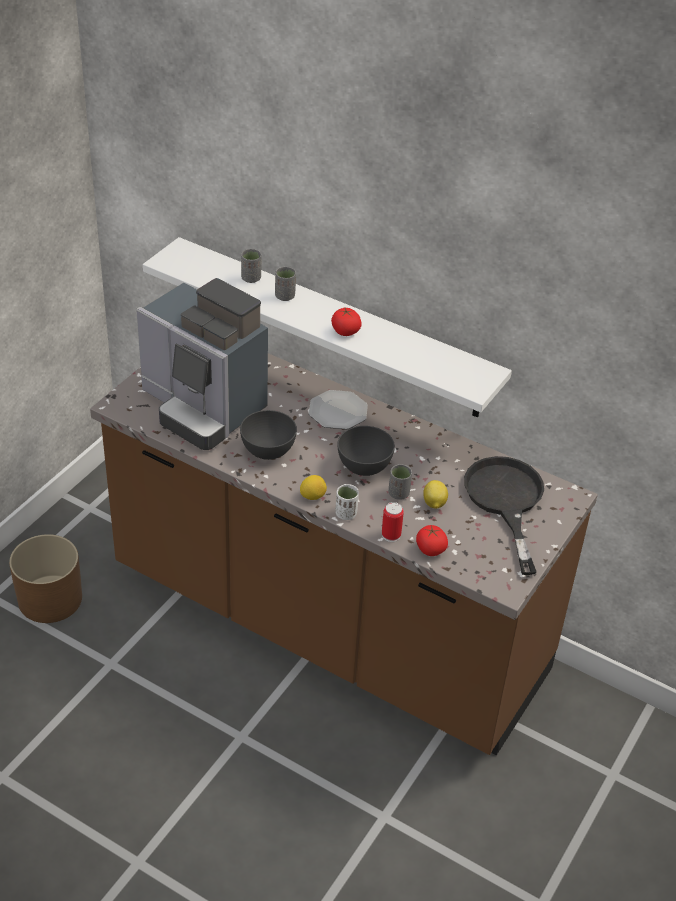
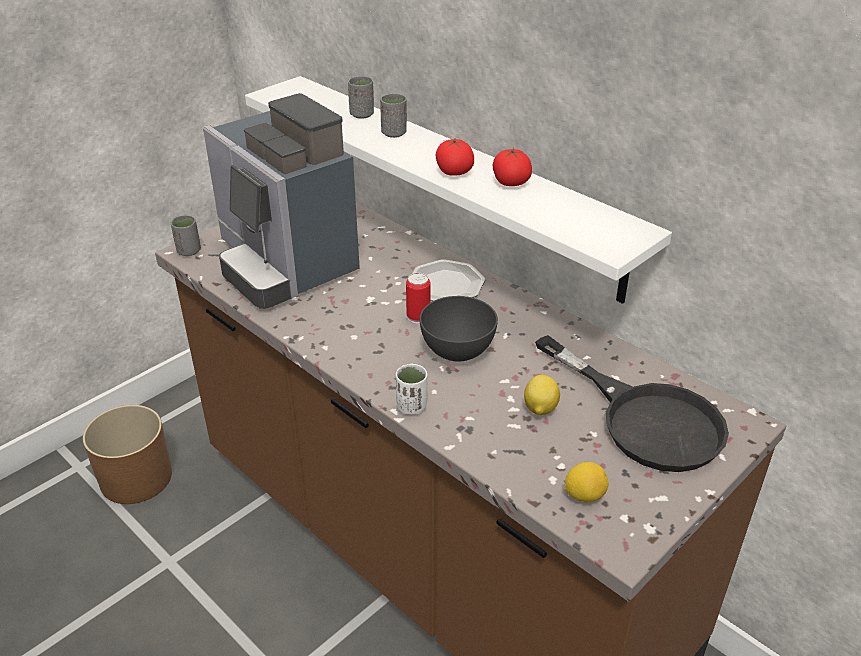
camera: 15 degrees right, 5 degrees down
grey bowl [240,410,297,460] -> none
lemon [300,475,327,500] -> lemon moved to [565,462,608,502]
can [382,502,404,542] -> can moved to [406,273,430,324]
grey cup [389,464,412,500] -> grey cup moved to [171,215,201,256]
tomato [416,525,448,556] -> tomato moved to [493,148,532,186]
black frying pan [464,456,544,575] -> black frying pan turned 135 degrees clockwise [535,335,729,472]

